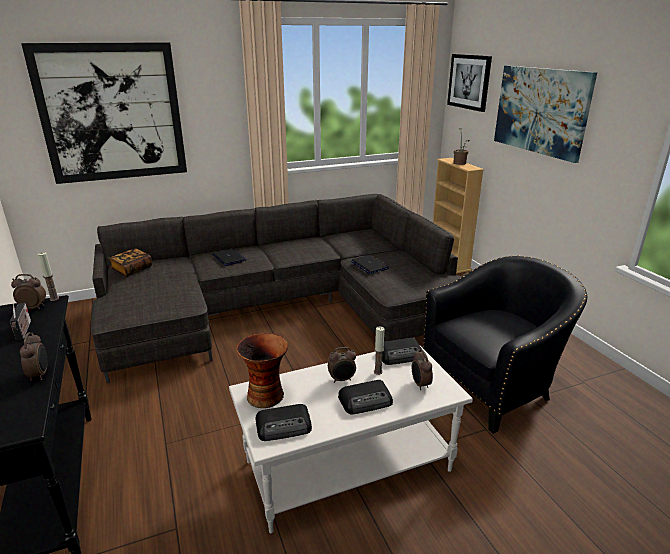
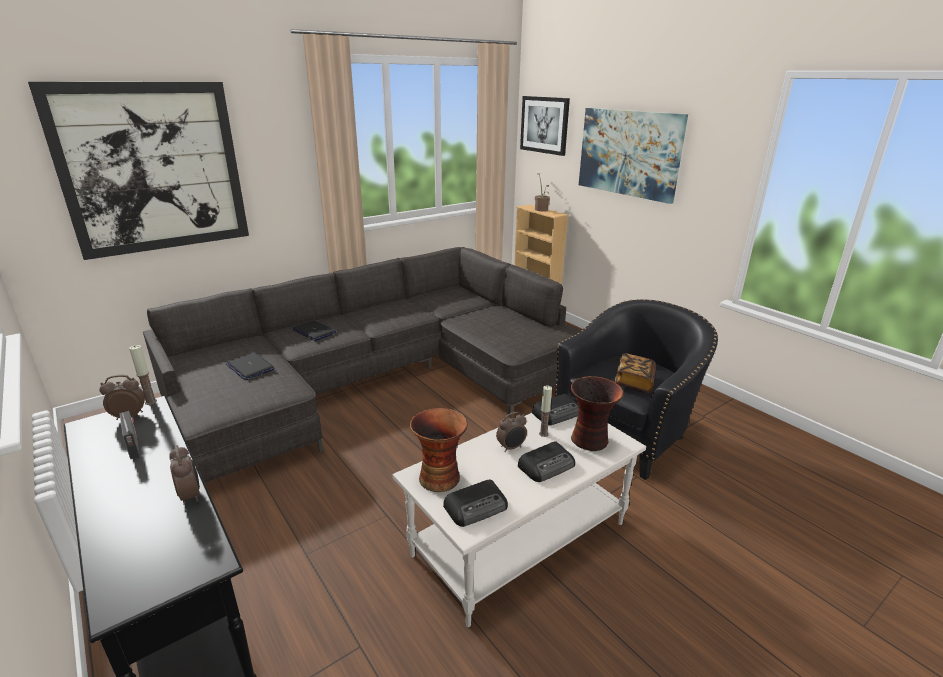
camera: 15 degrees left, 0 degrees up
book [108,248,152,277] -> book moved to [615,353,656,393]
laptop [351,255,389,274] -> laptop moved to [226,352,275,380]
alarm clock [412,349,433,390] -> vase [571,376,624,451]

